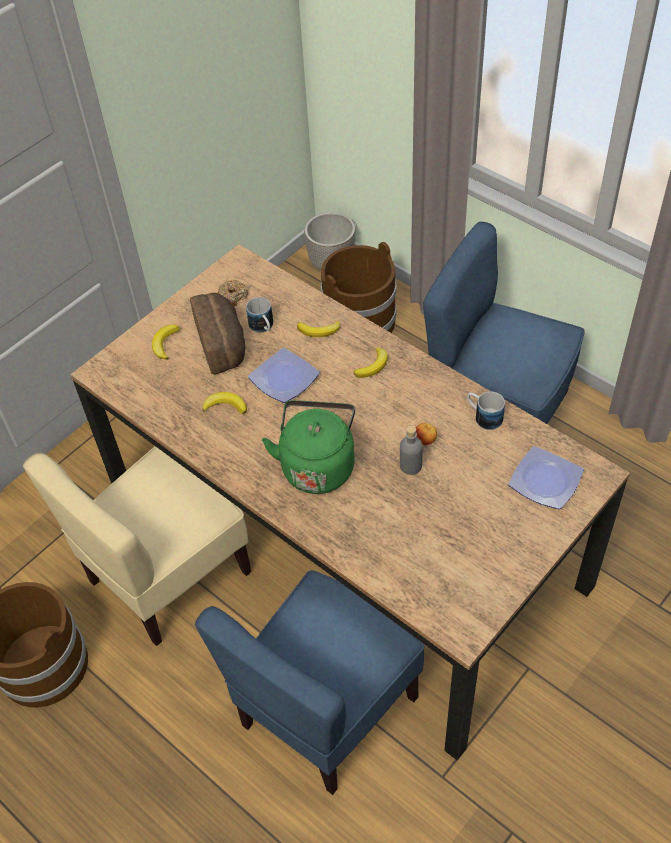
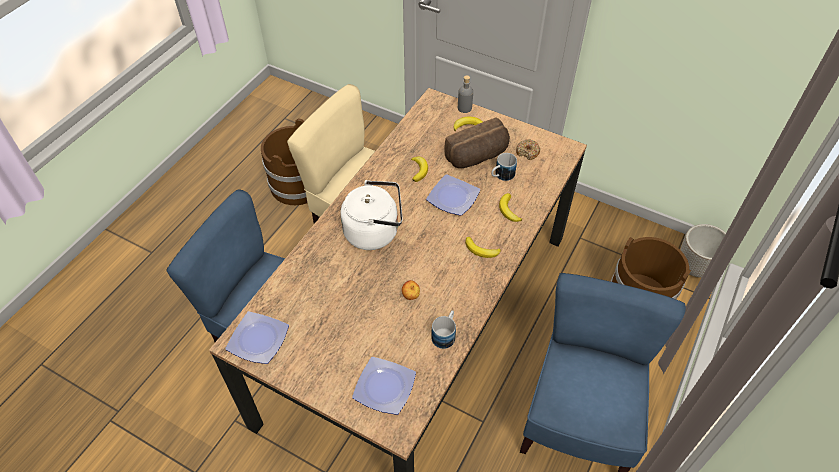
camera: 75 degrees right, 0 degrees up
green kettle [262,400,355,494] -> white kettle [340,180,403,250]
grey bottle [400,426,423,475] -> grey bottle moved to [458,75,473,113]
none -> plate [225,311,289,364]

